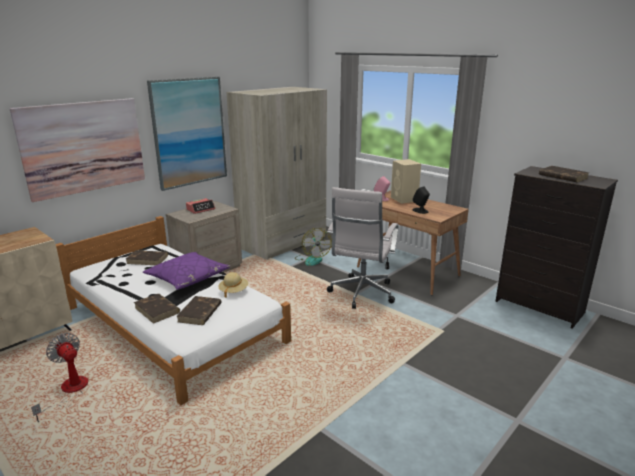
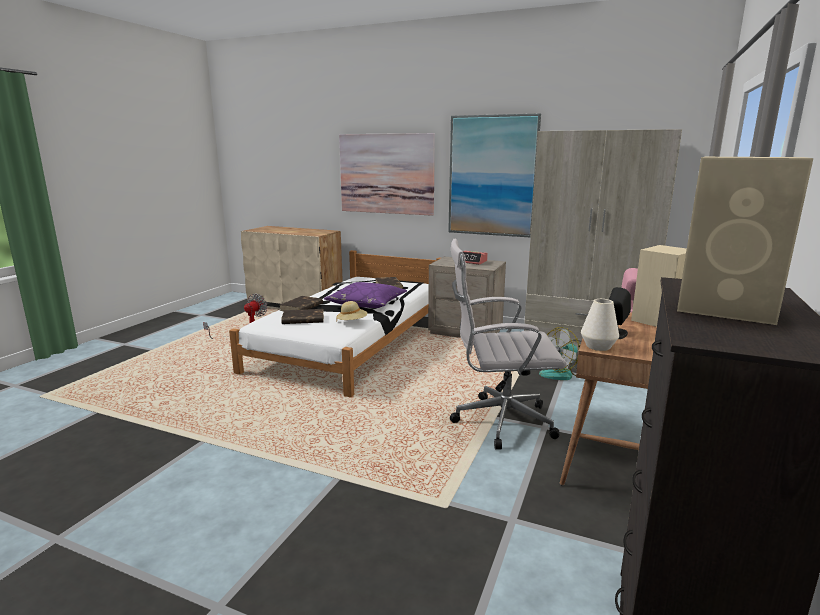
camera: 70 degrees right, 5 degrees down
brown book [539,166,589,182] -> beige speaker [677,157,813,325]
none -> white vase [581,299,619,351]

